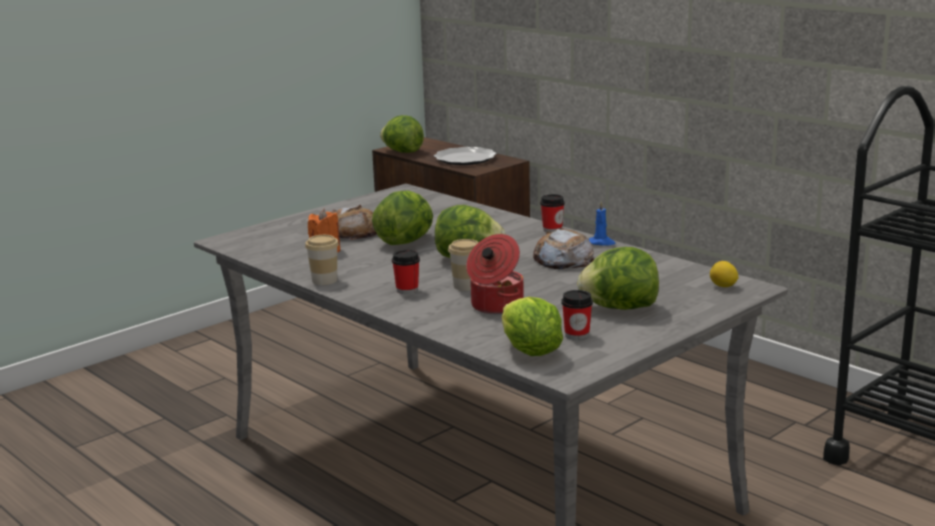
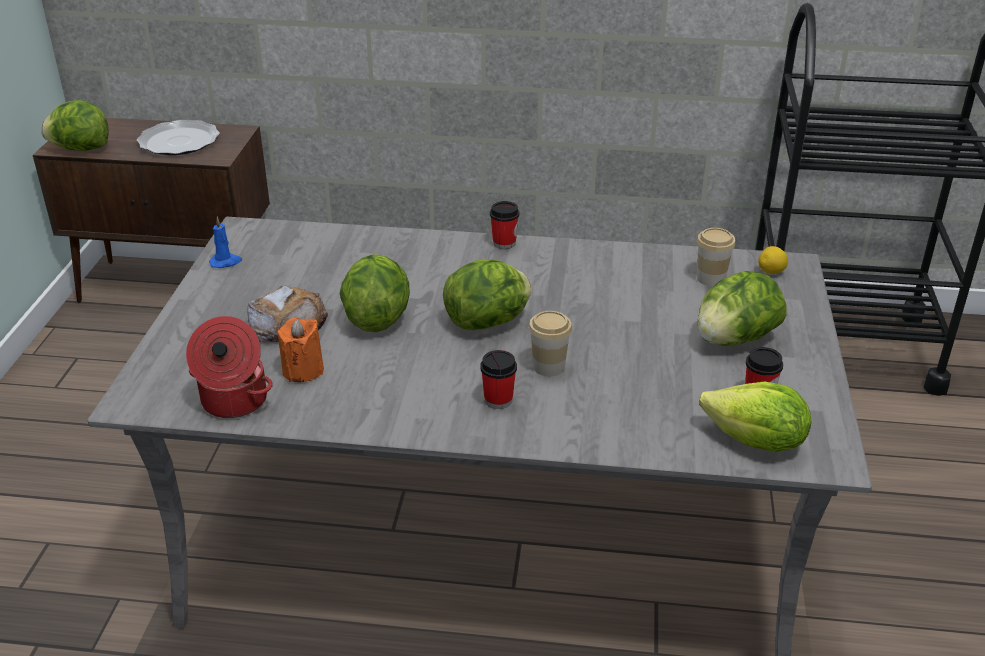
camera: 40 degrees left, 15 degrees up
cup [305,235,339,285] -> cup moved to [697,228,736,286]
cooking pot [466,234,524,314] -> cooking pot moved to [186,316,273,418]
bread [533,228,594,269] -> none
blue candle [588,201,616,246] -> blue candle moved to [209,216,242,268]

